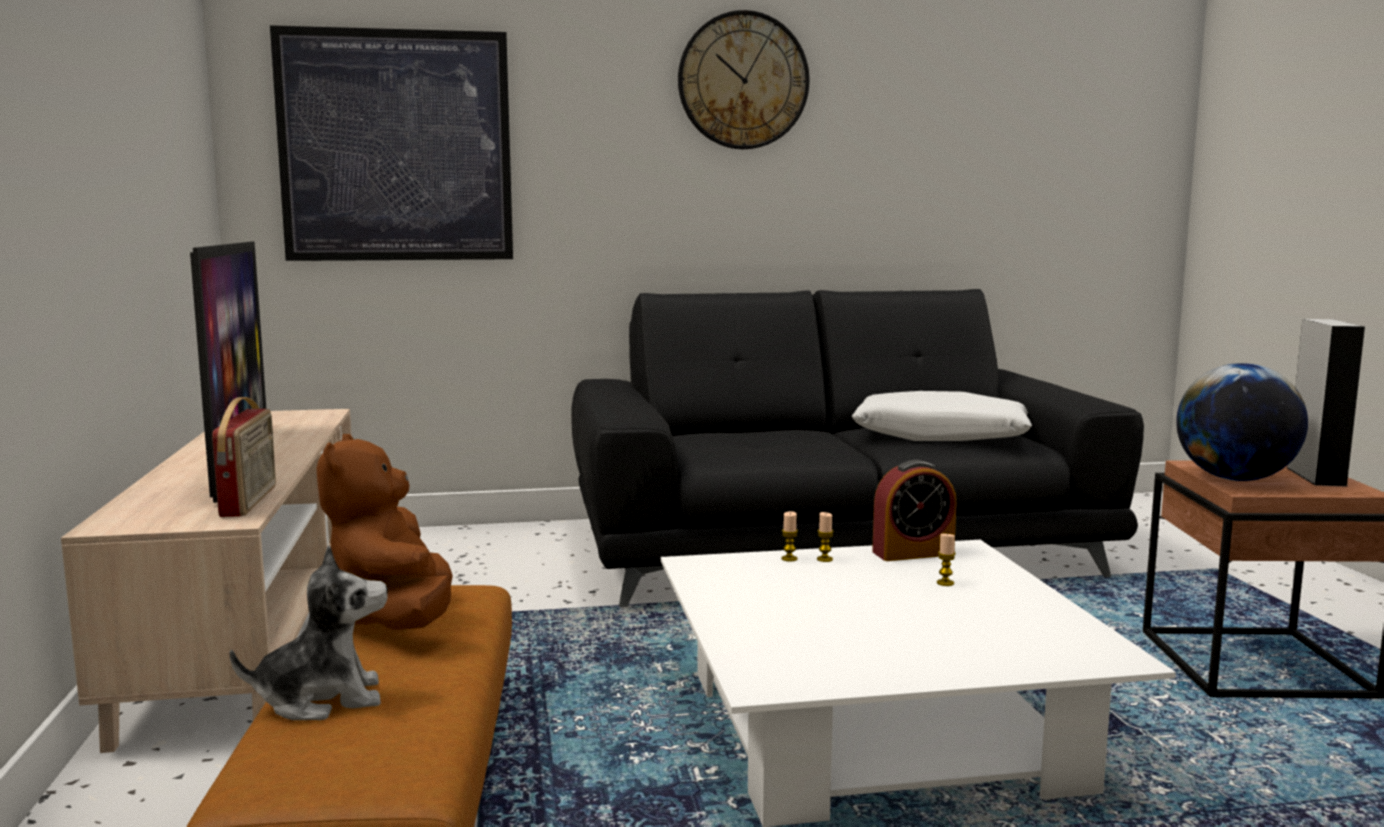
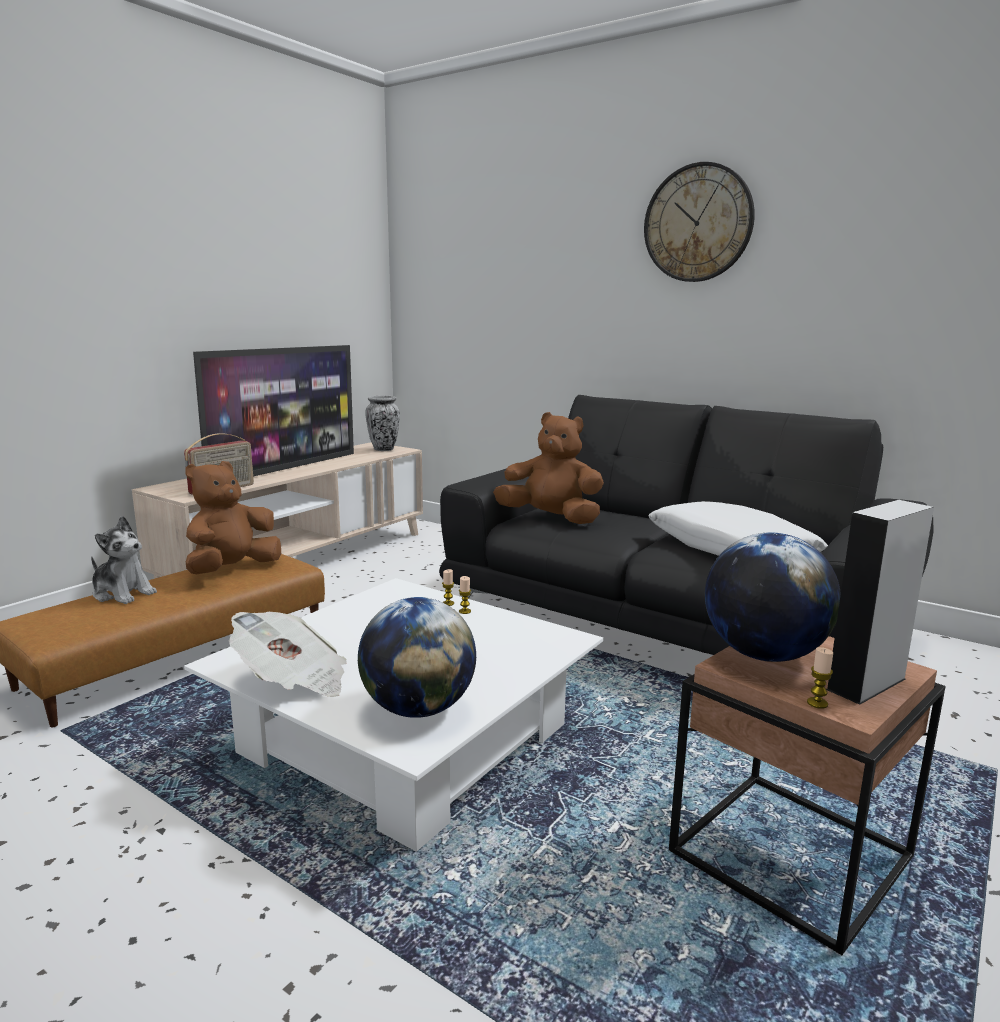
camera: 45 degrees right, 5 degrees up
picture [270,25,513,261] -> none
alarm clock [872,460,957,561] -> none
candle [937,533,956,586] -> candle moved to [807,647,833,709]
none -> newspaper [229,612,347,697]
none -> globe [358,597,476,718]
none -> vase [365,395,400,451]
none -> brown plush toy [493,412,604,524]

